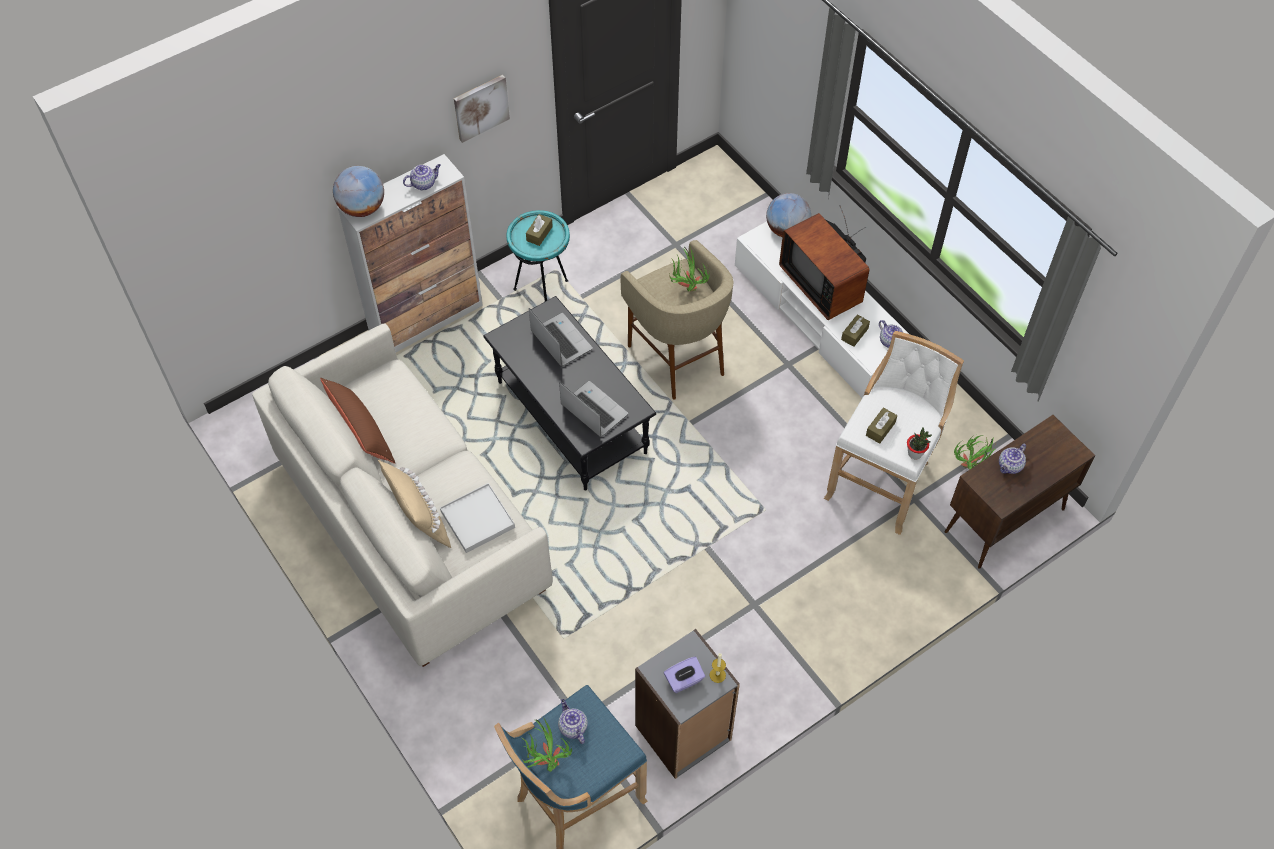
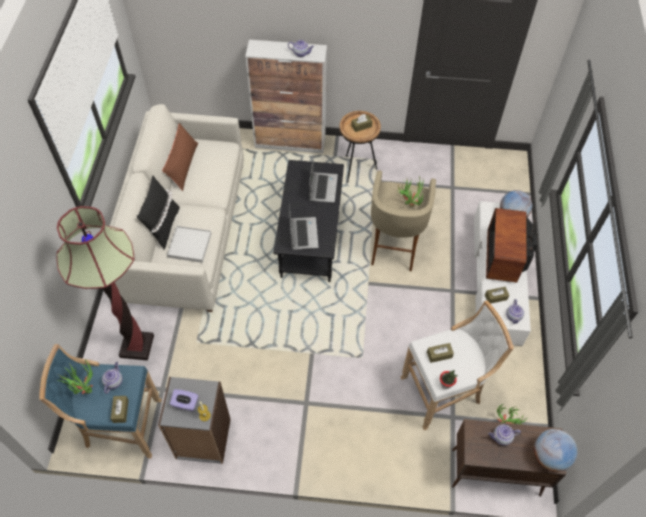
camera: 40 degrees right, 0 degrees up
globe [333,166,384,217] -> globe moved to [534,429,578,472]
beige pillow [378,460,451,548] -> black pillow [137,175,180,250]
picture [454,75,510,143] -> none
turquoise side table [506,210,570,301] -> brown side table [340,111,381,182]
none -> floor lamp [56,206,154,361]
none -> brown tissue box [111,396,129,423]

